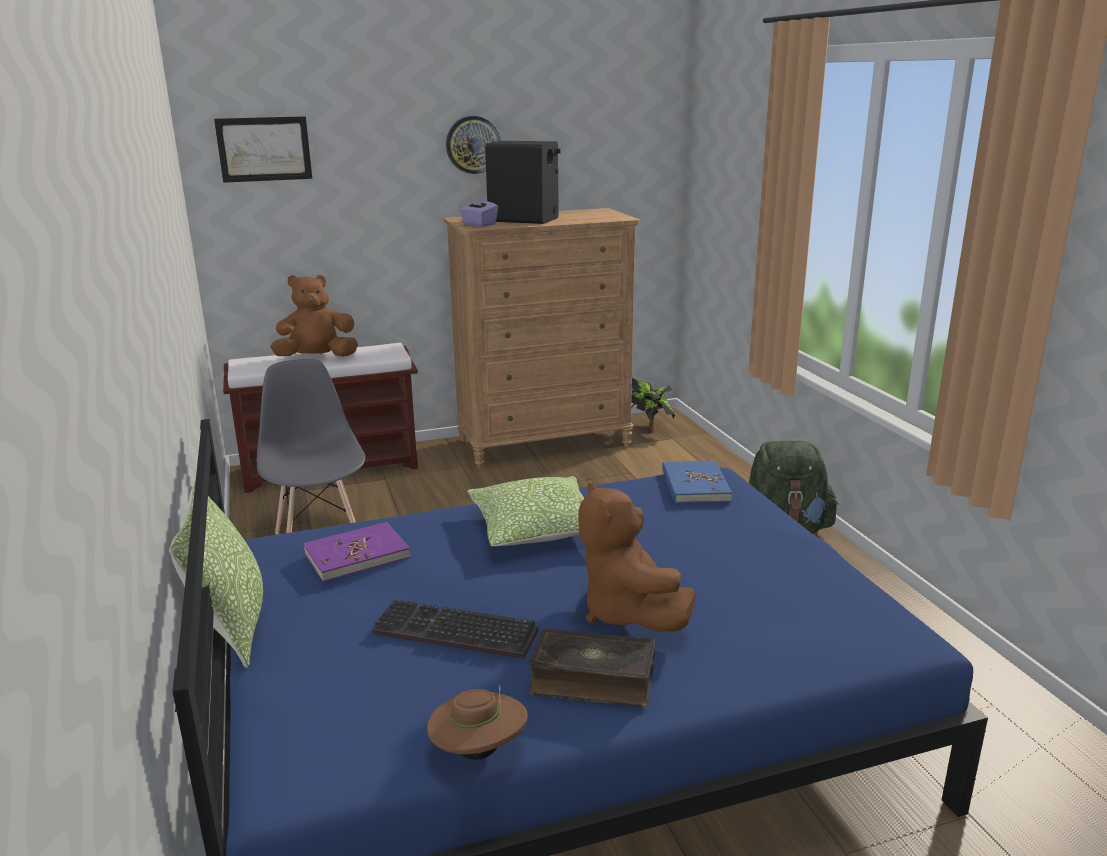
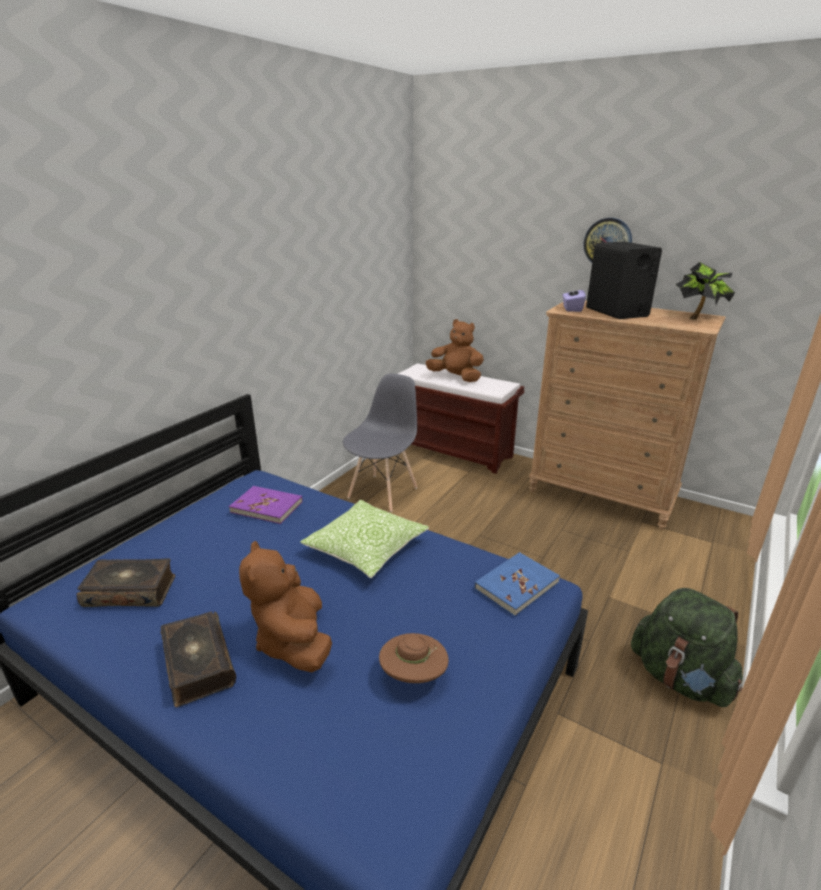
camera: 50 degrees right, 5 degrees up
pillow [169,481,263,668] -> none
picture [214,116,312,183] -> none
keyboard [373,600,538,659] -> none
brown hat [427,683,528,760] -> brown hat moved to [379,633,449,683]
brown plush toy [578,480,696,632] -> brown plush toy turned 45 degrees counterclockwise [239,541,332,672]
potted plant [631,378,675,434] -> potted plant moved to [675,262,735,320]
none -> book [77,558,175,607]

